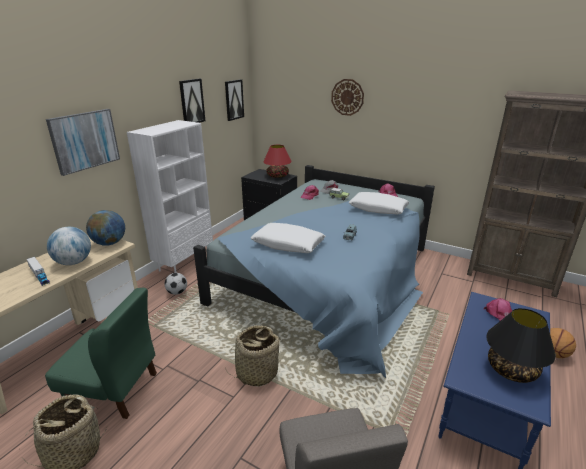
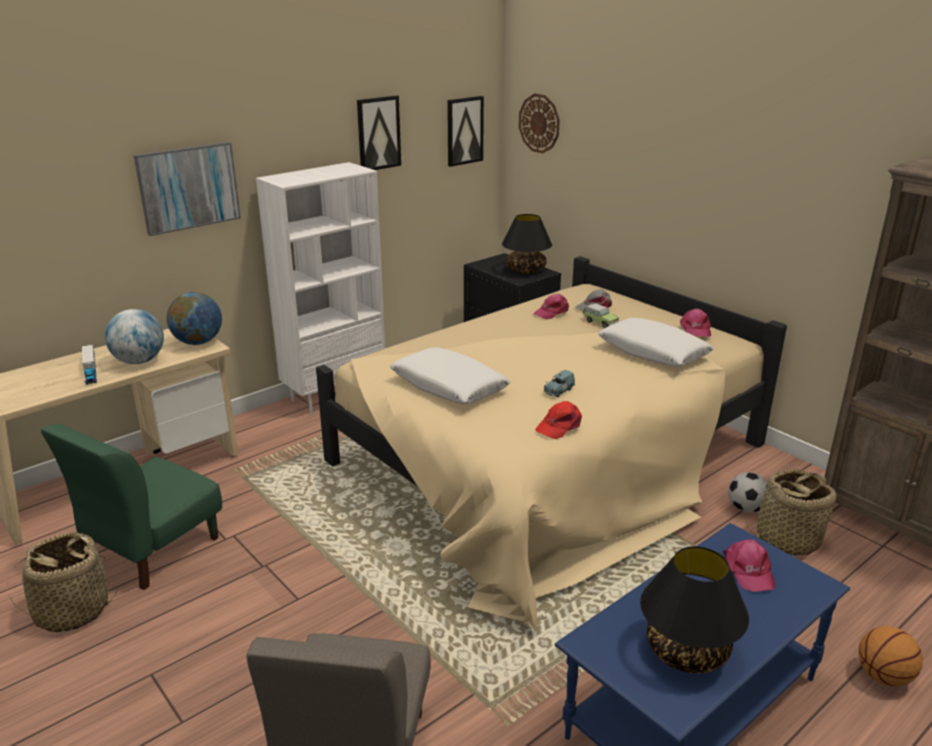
camera: 20 degrees right, 0 degrees up
green chair [45,288,157,419] -> green chair turned 90 degrees clockwise [41,424,222,590]
football [165,273,187,295] -> football moved to [728,472,767,513]
blue bed [193,165,435,378] -> beige bed [316,256,787,631]
basket [225,325,282,387] -> basket moved to [745,469,836,556]
red table lamp [263,145,292,178] -> black table lamp [502,214,552,273]
wall clock [331,79,364,116] -> wall clock moved to [519,94,560,153]
none -> red cap [536,401,582,439]

